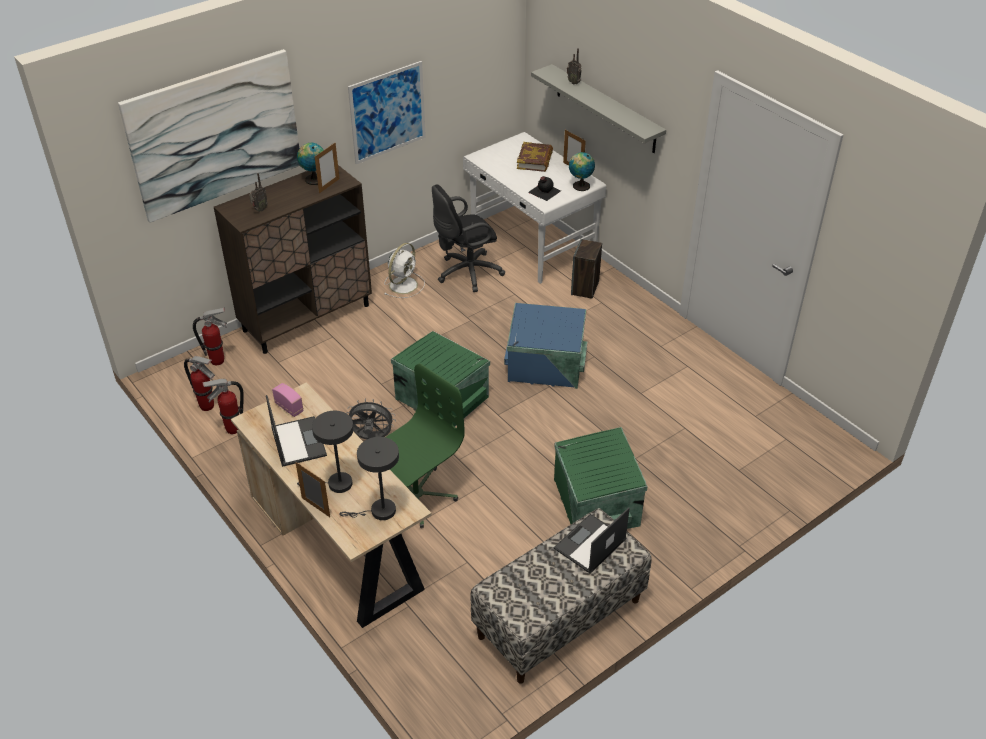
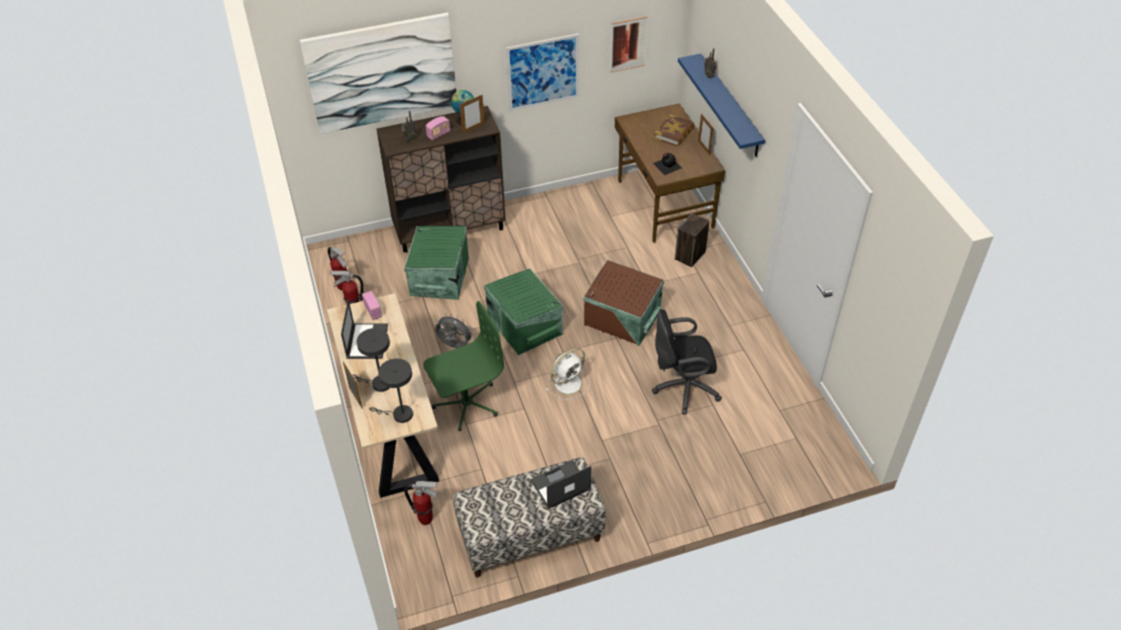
camera: 20 degrees right, 5 degrees up
fire extinguisher [193,307,227,365] -> fire extinguisher moved to [404,481,439,525]
white fan [384,243,425,298] -> white fan moved to [546,348,590,400]
black office chair [432,185,505,292] -> black office chair moved to [652,310,722,415]
white desk [463,132,606,284] -> brown desk [615,104,725,243]
blue storage box [504,303,587,389] -> brown storage box [583,260,664,346]
grey shelf [531,64,666,153] -> blue shelf [678,54,765,157]
green storage box [554,427,648,529] -> green storage box moved to [404,226,469,300]
globe [569,152,595,191] -> none
none -> radio [426,116,450,140]
none -> picture [610,16,648,72]

